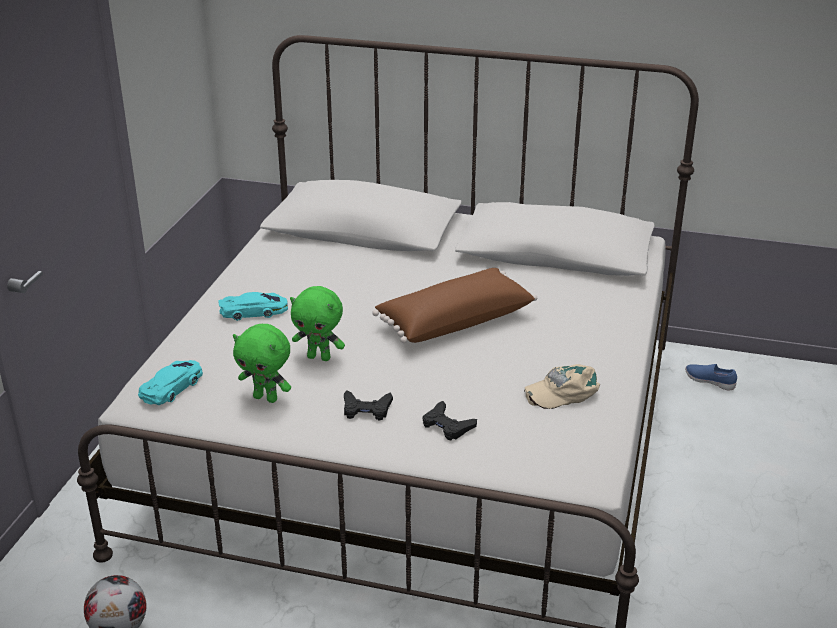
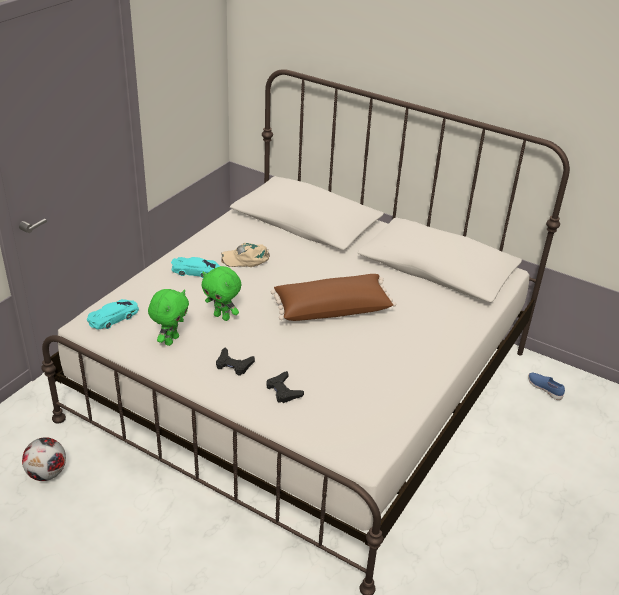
camera: 15 degrees right, 5 degrees up
green plush toy [233,324,291,403] -> green plush toy turned 105 degrees counterclockwise [148,289,189,346]
beige cap [524,364,600,409] -> beige cap moved to [221,243,270,267]

